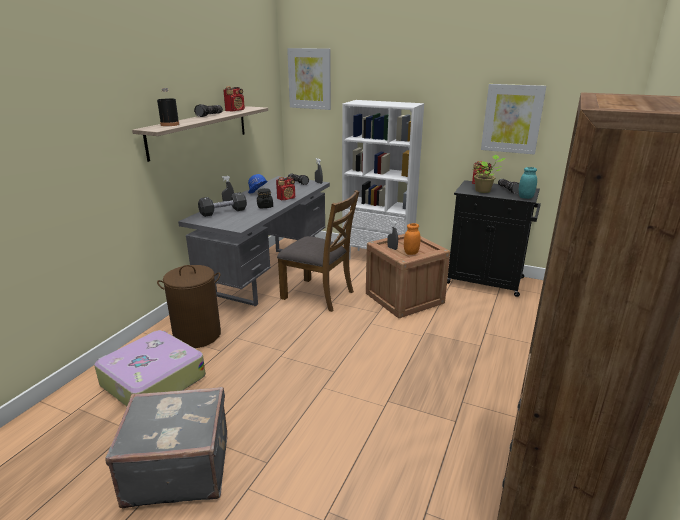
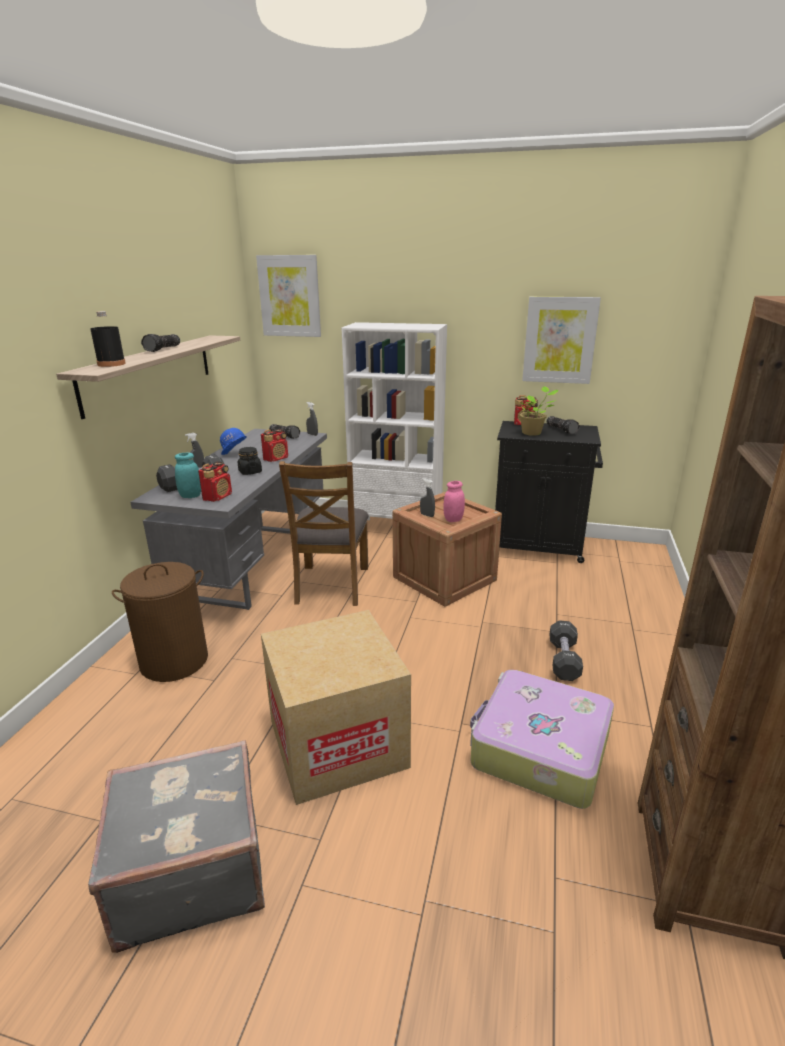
camera: 10 degrees left, 0 degrees up
suitcase [94,330,206,406] -> suitcase moved to [470,670,614,809]
radio [223,86,245,112] -> radio moved to [198,462,232,502]
brown chair [277,190,359,312] -> brown chair turned 75 degrees clockwise [279,461,369,606]
orange jar [404,223,421,255] -> pink jar [443,481,465,522]
turquoise jar [519,167,537,199] -> turquoise jar moved to [175,453,201,498]
none -> cardboard box [261,610,411,805]
none -> black dumbbell [549,620,583,681]

